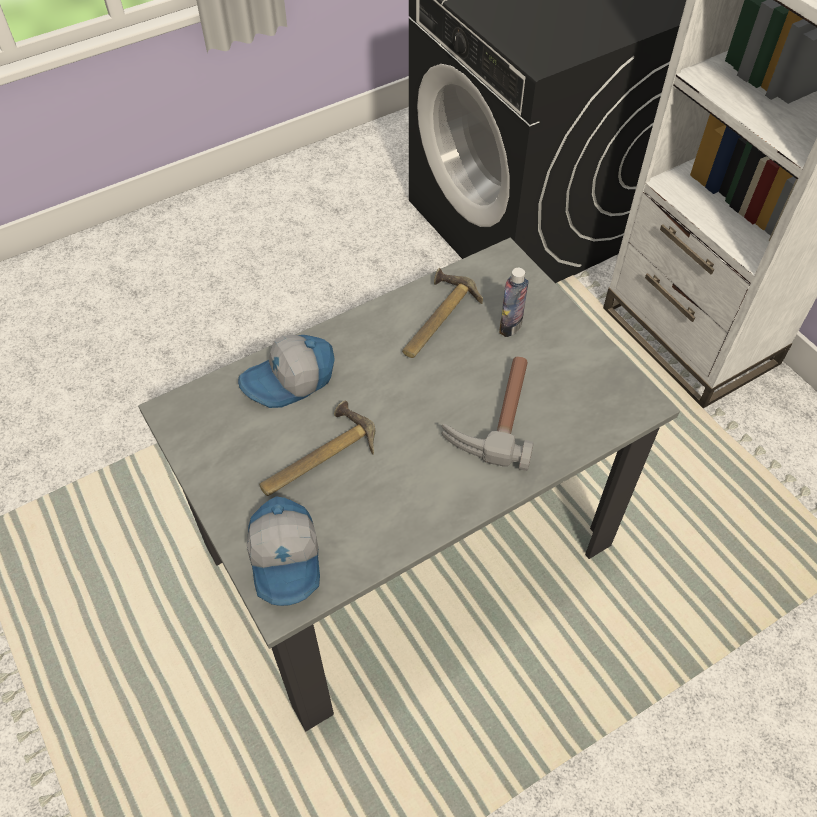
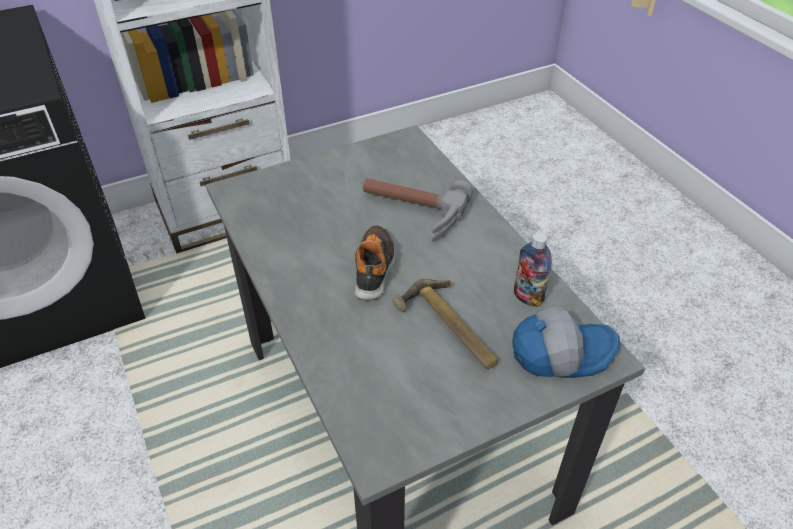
camera: 85 degrees left, 10 degrees down
cap [238,335,335,408] -> none
hammer [402,268,483,358] -> none
bottle [499,268,529,337] -> bottle moved to [514,233,552,307]
none -> shoe [354,225,396,300]

